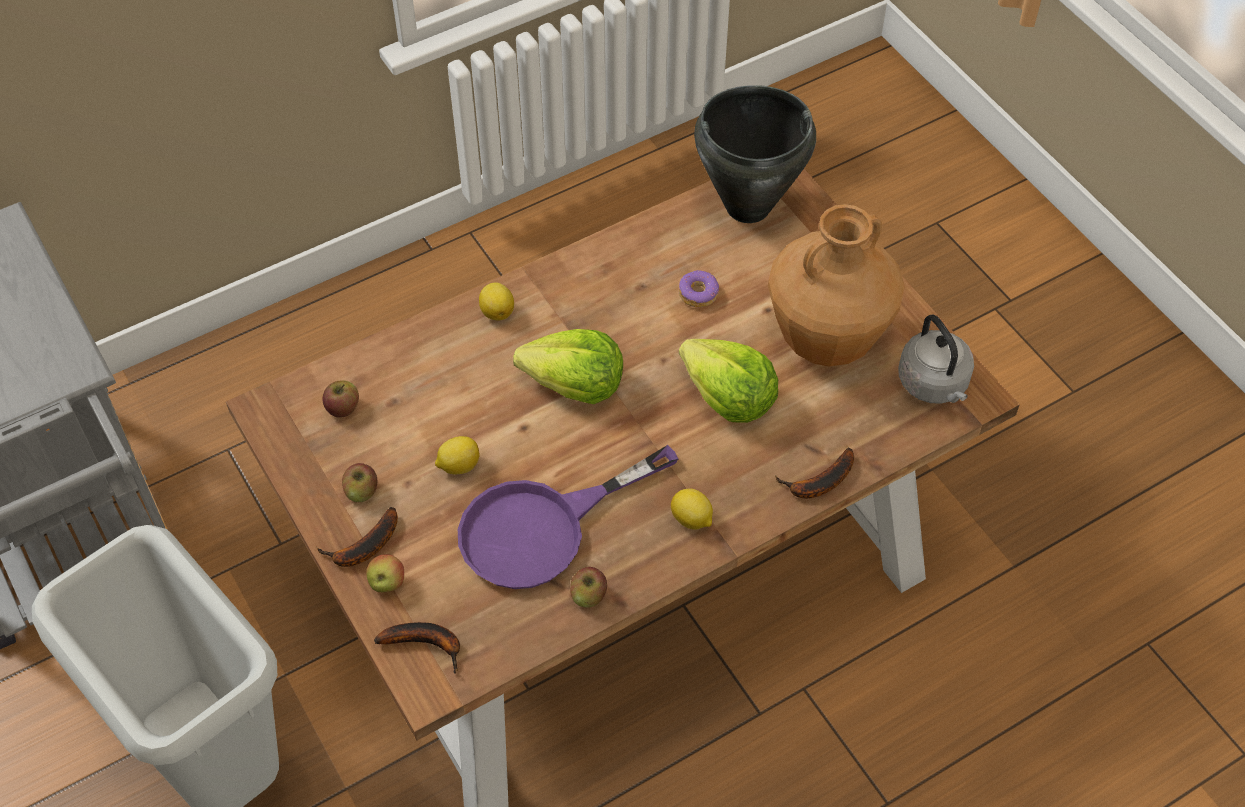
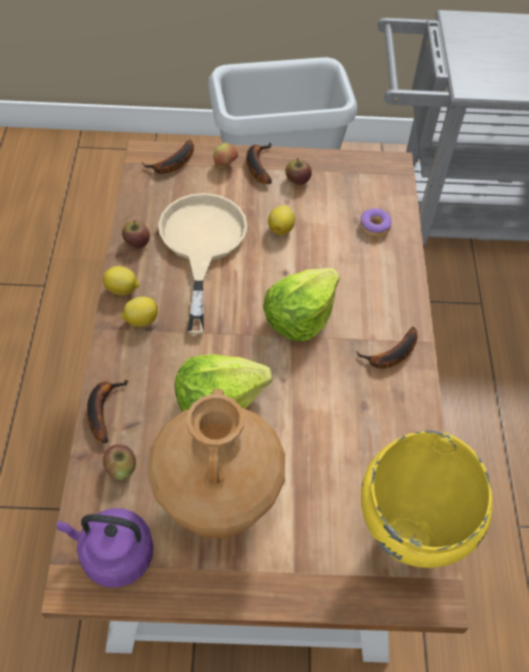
camera: 120 degrees right, 0 degrees up
apple [322,380,359,418] -> apple moved to [103,445,136,480]
purple frying pan [458,445,678,589] -> beige frying pan [158,193,247,334]
lemon [479,282,514,321] -> lemon moved to [103,266,139,295]
donut [679,270,719,307] -> donut moved to [360,208,392,237]
black cooking pot [694,85,816,223] -> yellow cooking pot [361,431,492,568]
grey kettle [898,315,974,404] -> purple kettle [57,508,153,587]
none -> banana [356,327,418,369]

